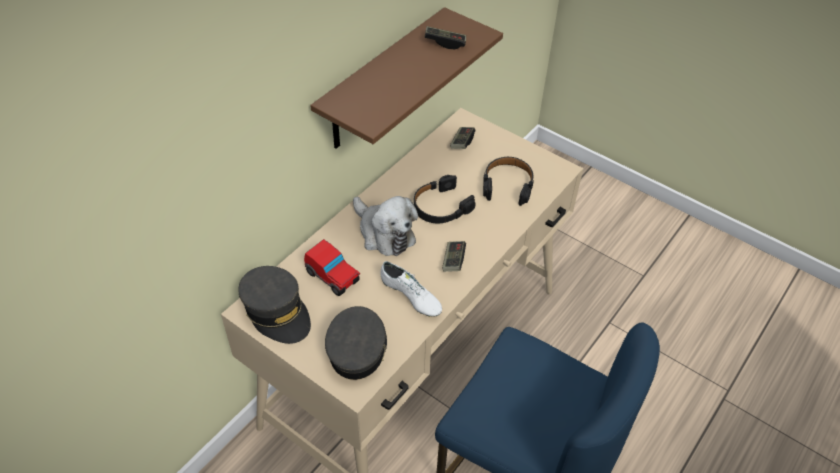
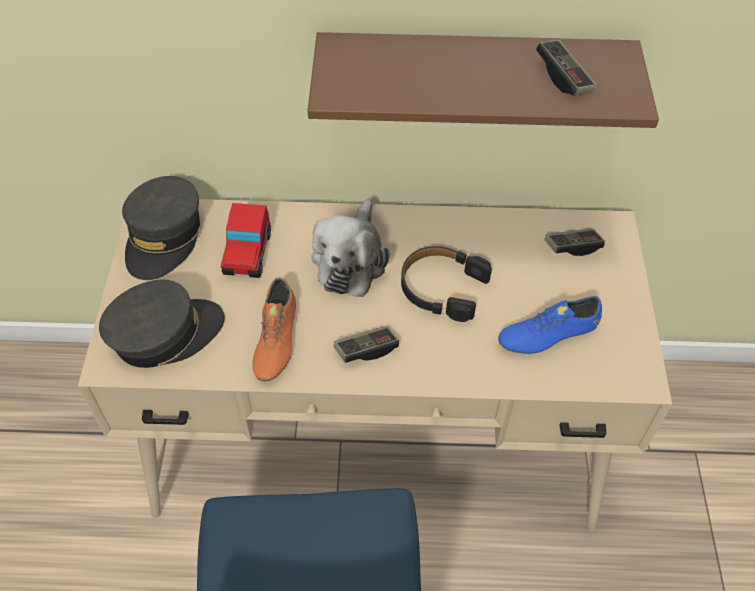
camera: 55 degrees right, 5 degrees up
white shoe [381,261,442,317] -> orange shoe [252,277,296,381]
black headphones [483,157,534,206] -> blue shoe [498,296,602,354]

